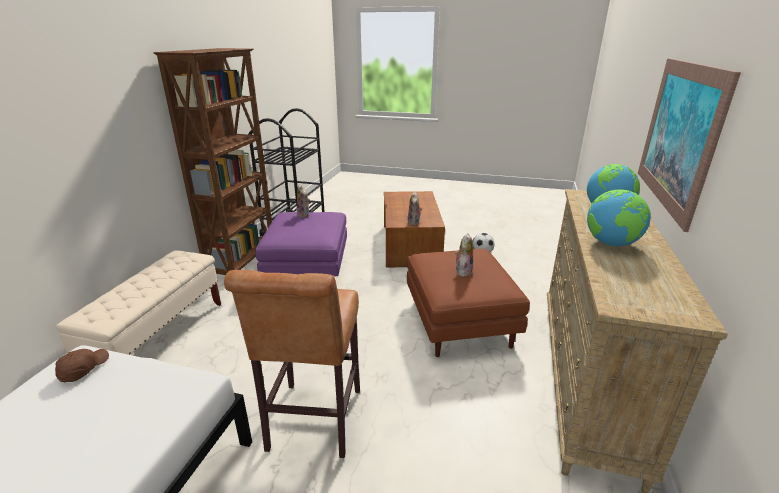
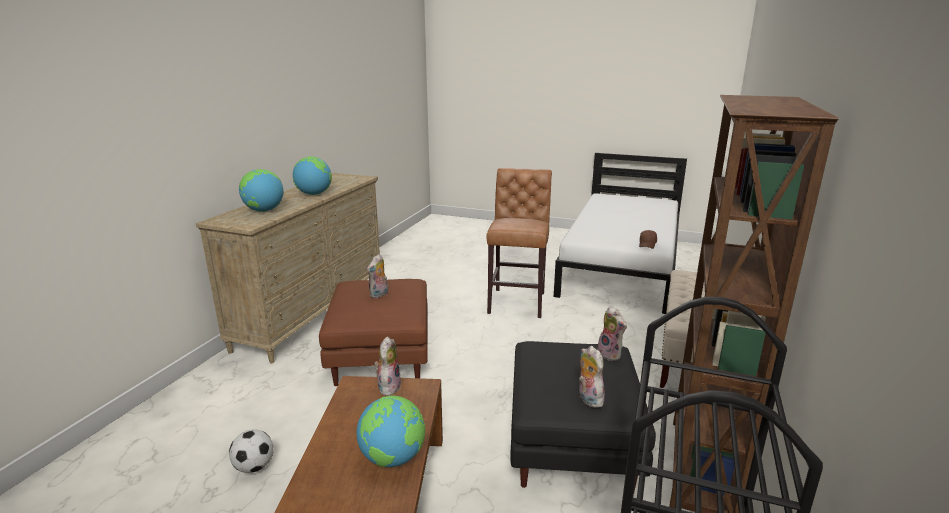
camera: 175 degrees left, 5 degrees down
purple ottoman [255,212,347,276] -> black ottoman [511,341,656,491]
picture [638,58,741,232] -> none
none -> globe [356,396,425,467]
none -> plush toy [597,306,627,361]

